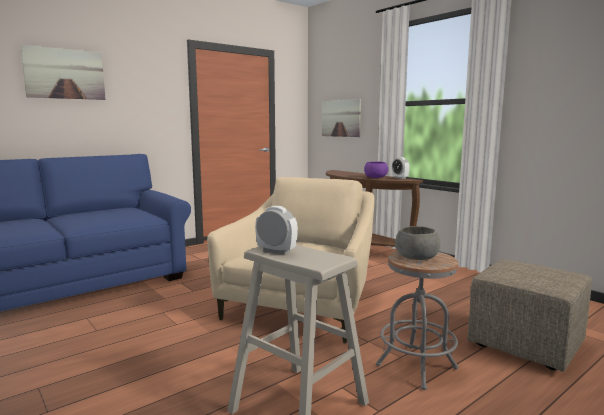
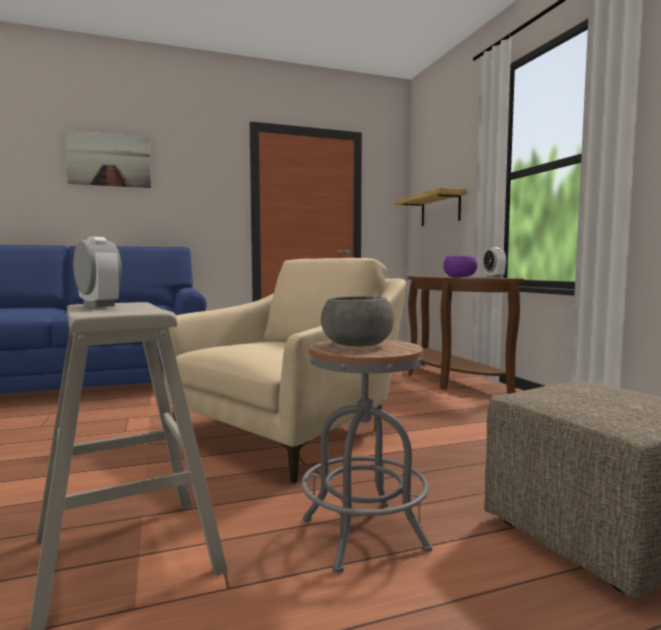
camera: 20 degrees right, 5 degrees down
picture [322,99,361,137] -> shelf [394,188,468,226]

